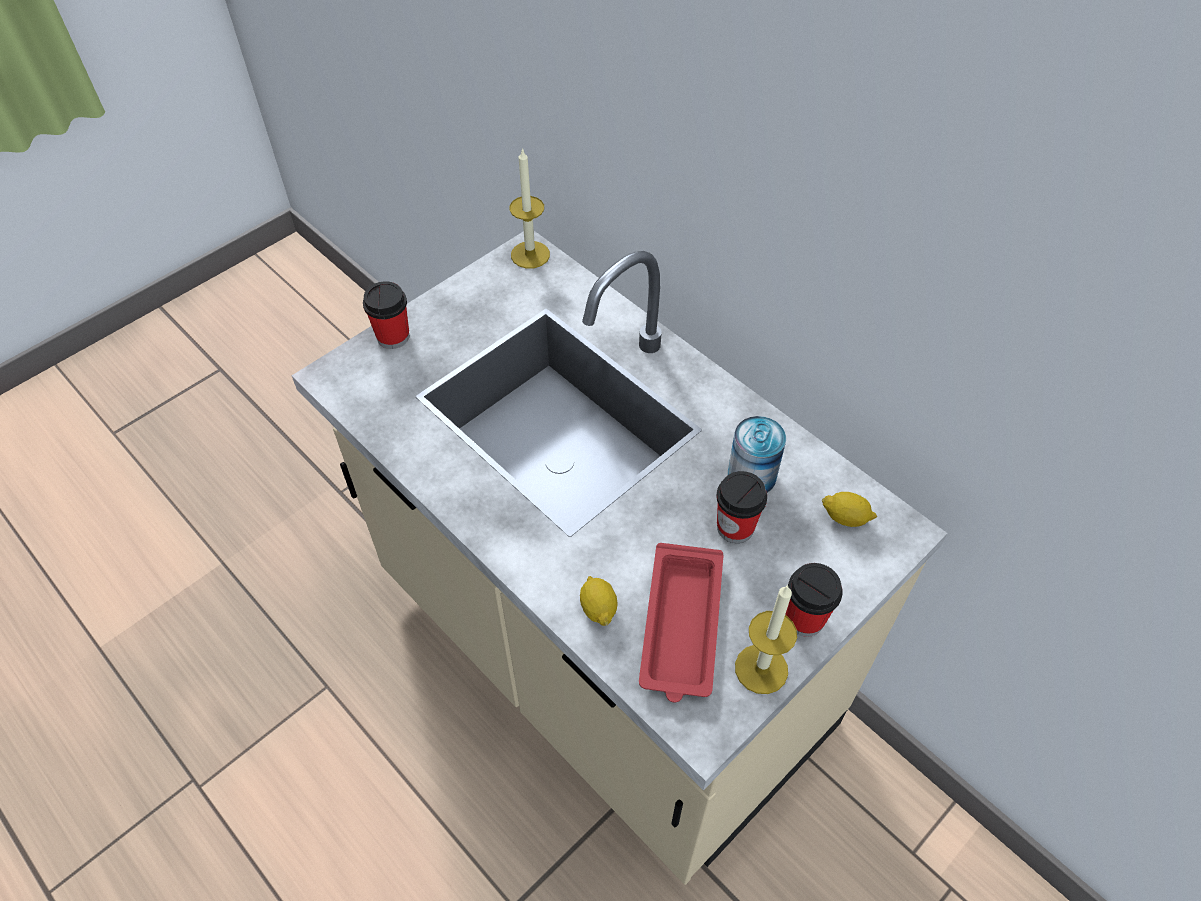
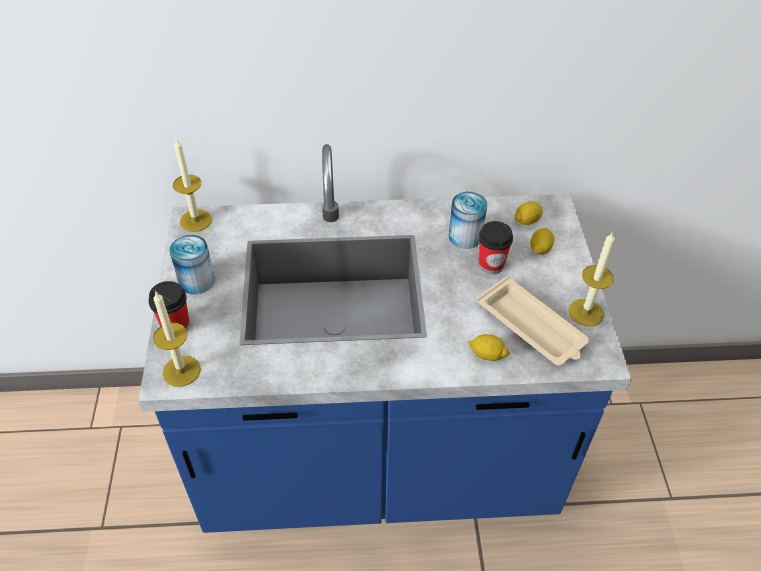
camera: 50 degrees left, 5 degrees down
beige counter [292,231,948,885] -> blue counter [138,144,632,533]
red tray [639,543,723,703] -> beige tray [477,276,589,366]
cup [785,563,843,637] -> none
none -> candle [153,291,201,387]
none -> can [169,235,215,294]
none -> lemon [530,228,555,255]

